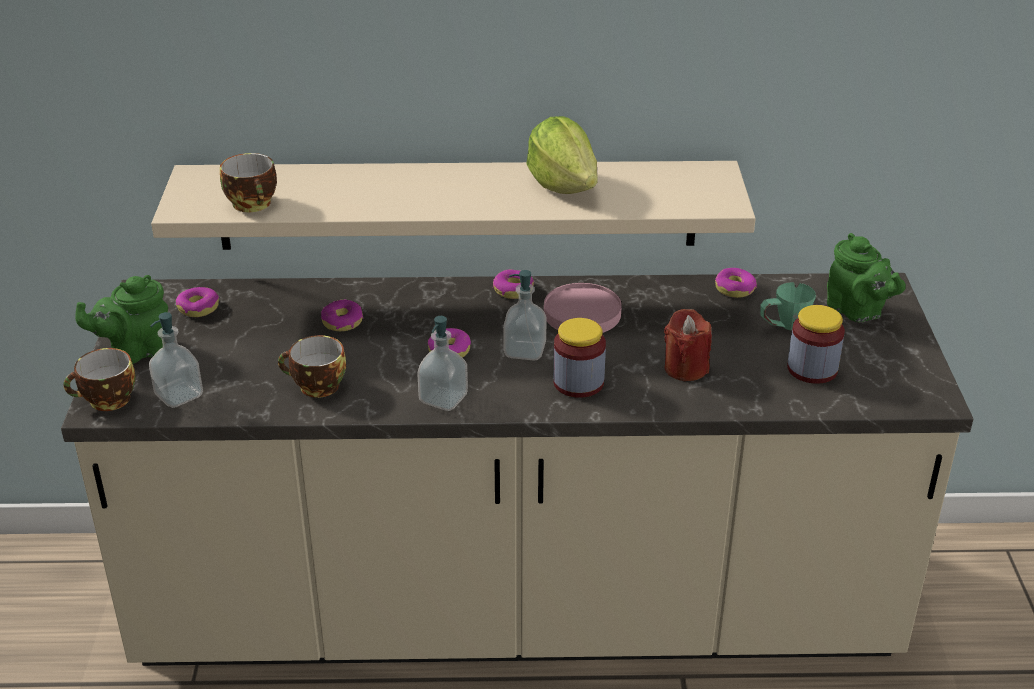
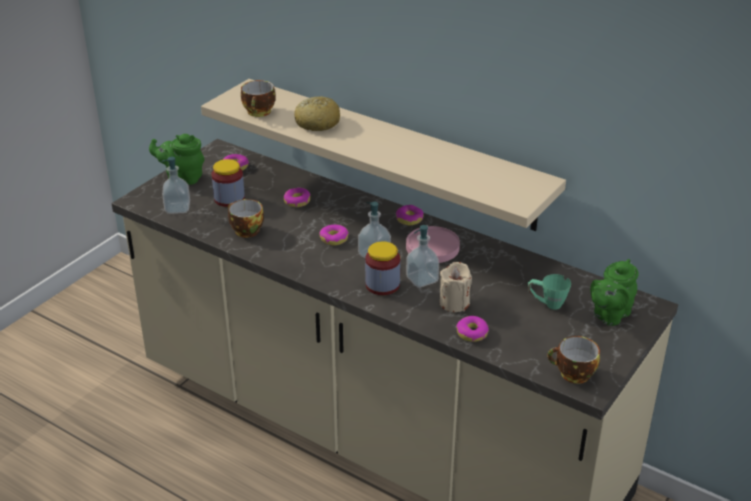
camera: 35 degrees right, 0 degrees up
cup [64,348,135,411] -> cup moved to [547,336,600,384]
soap dispenser [417,316,468,411] -> soap dispenser moved to [406,225,439,288]
lettuce [526,116,598,194] -> none
red candle [664,309,712,381] -> beige candle [440,262,472,312]
donut [715,268,757,298] -> donut moved to [456,316,489,342]
jar [787,305,845,384] -> jar moved to [211,159,245,207]
green teapot [827,233,906,322] -> green teapot turned 45 degrees clockwise [590,259,639,326]
none -> bread [294,96,340,131]

